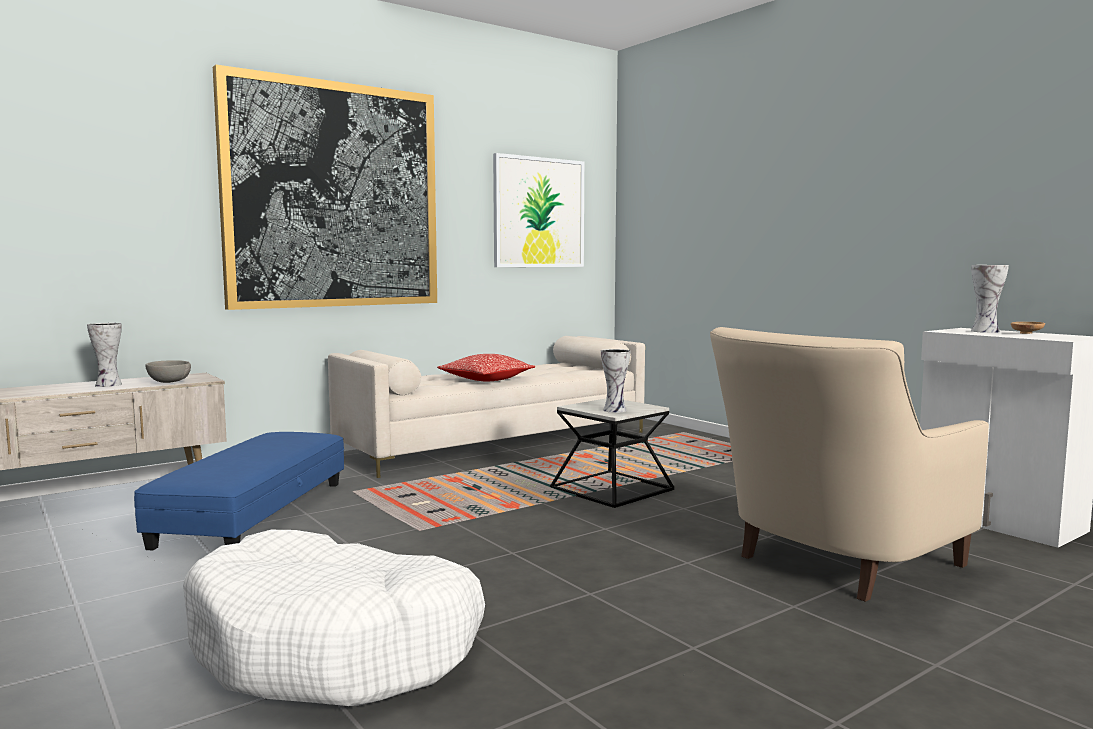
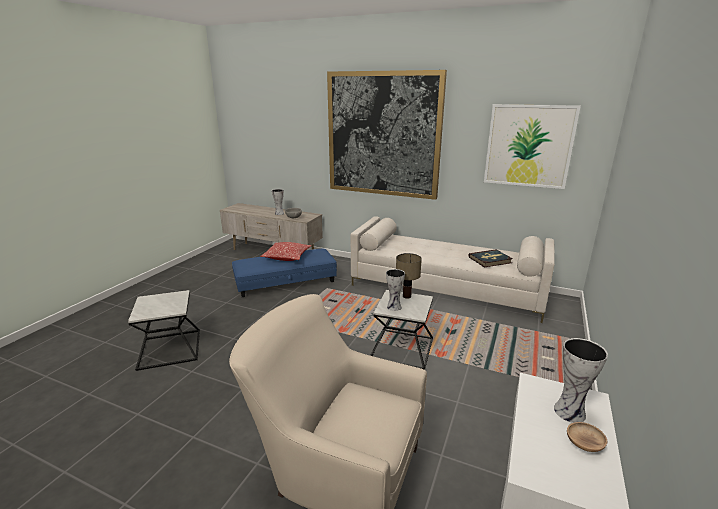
camera: 60 degrees right, 15 degrees up
white dog bed [183,530,485,706] -> side table [128,290,200,371]
pillow [438,354,535,381] -> pillow moved to [260,242,311,261]
none -> table lamp [396,253,422,299]
none -> book [469,249,513,267]

